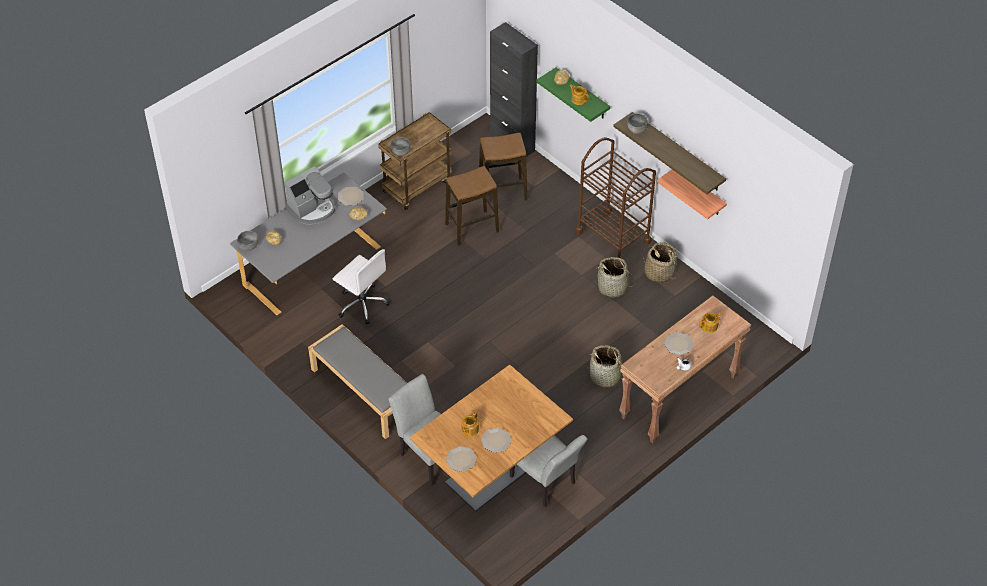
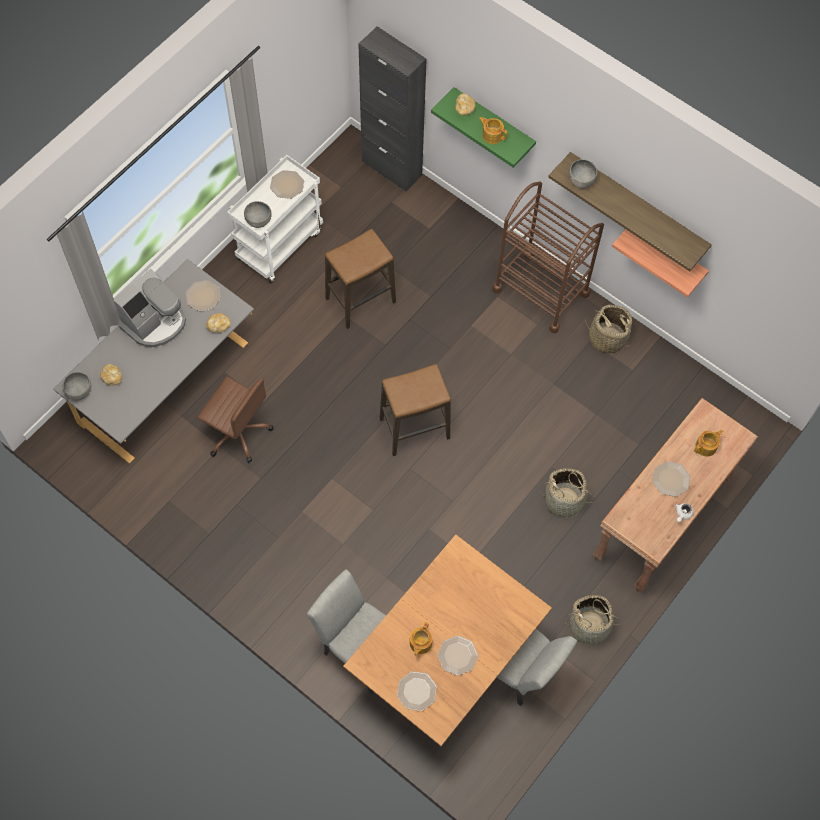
camera: 10 degrees left, 15 degrees up
grey bench [308,324,407,439] -> none
white office chair [332,249,390,325] -> brown office chair [198,376,273,463]
brown cart [378,112,452,210] -> white cart [227,155,323,284]
stool [479,133,527,200] -> stool moved to [379,364,451,456]
basket [594,257,632,297] -> basket moved to [564,595,623,645]
none -> plate [270,170,304,199]

